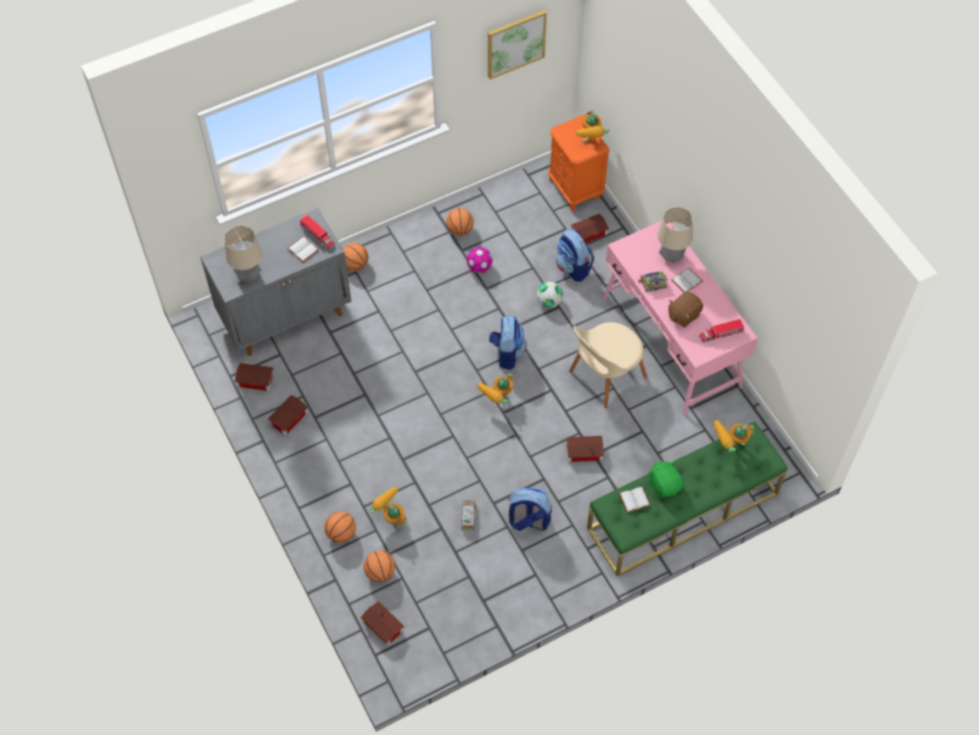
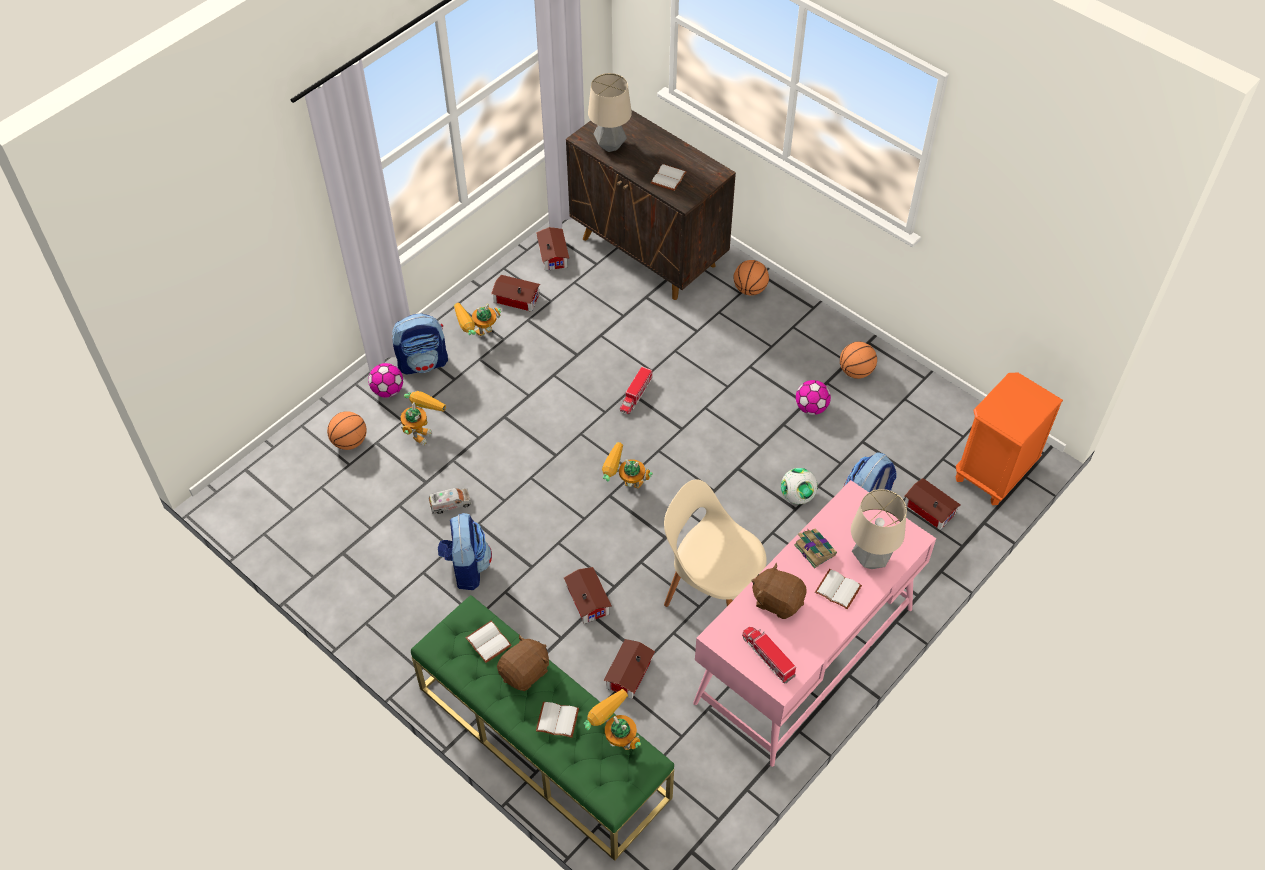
camera: 70 degrees right, 5 degrees down
grey cabinet [200,208,351,356] -> brown cabinet [566,110,736,300]
toy truck [300,214,335,249] -> toy truck moved to [620,367,652,415]
basketball [324,511,356,543] -> football [368,363,403,398]
toy house [360,601,405,646] -> toy house moved to [604,639,655,699]
picture [488,10,547,79] -> none
backpack [489,315,527,370] -> backpack moved to [392,313,448,374]
toy robot [576,110,609,143] -> toy robot moved to [454,303,501,336]
green plush toy [648,461,683,497] -> brown plush toy [497,635,549,691]
none -> white book [536,702,579,738]

